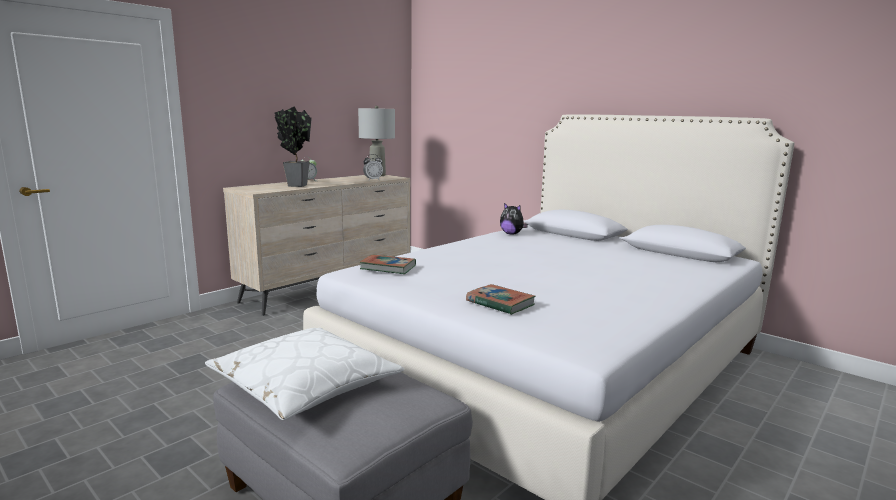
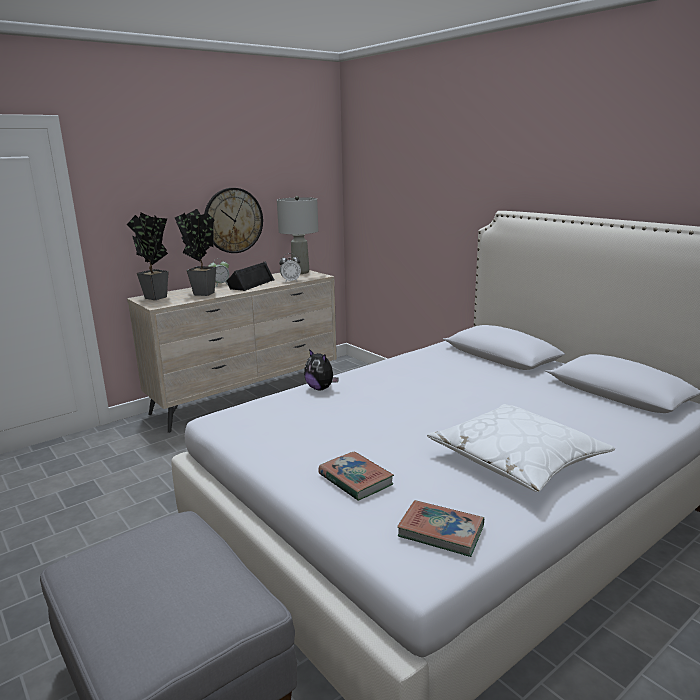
camera: 10 degrees right, 5 degrees up
white pillow [205,328,404,420] -> white pillow moved to [427,404,615,492]
book [359,255,416,274] -> book moved to [397,500,484,557]
plush toy [500,203,528,235] -> plush toy moved to [304,349,339,391]
none -> potted plant [127,213,169,300]
none -> wall clock [204,188,263,253]
none -> black speaker [226,261,274,291]

